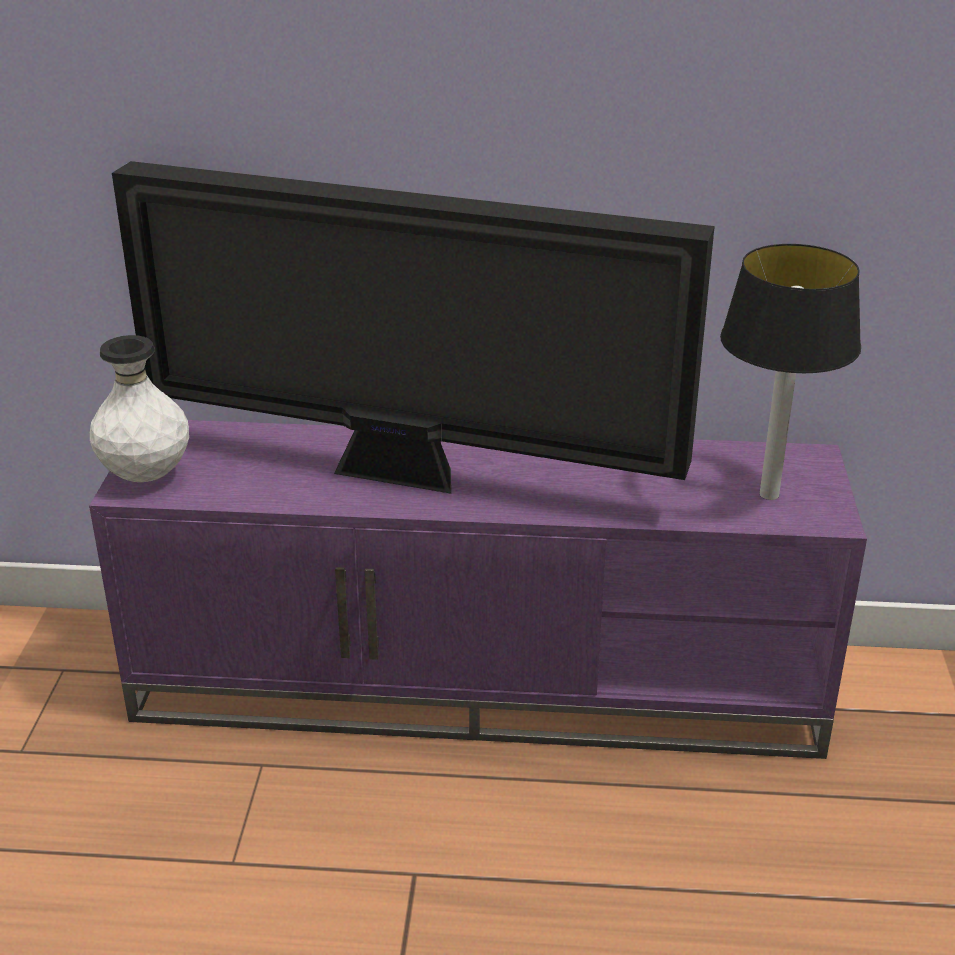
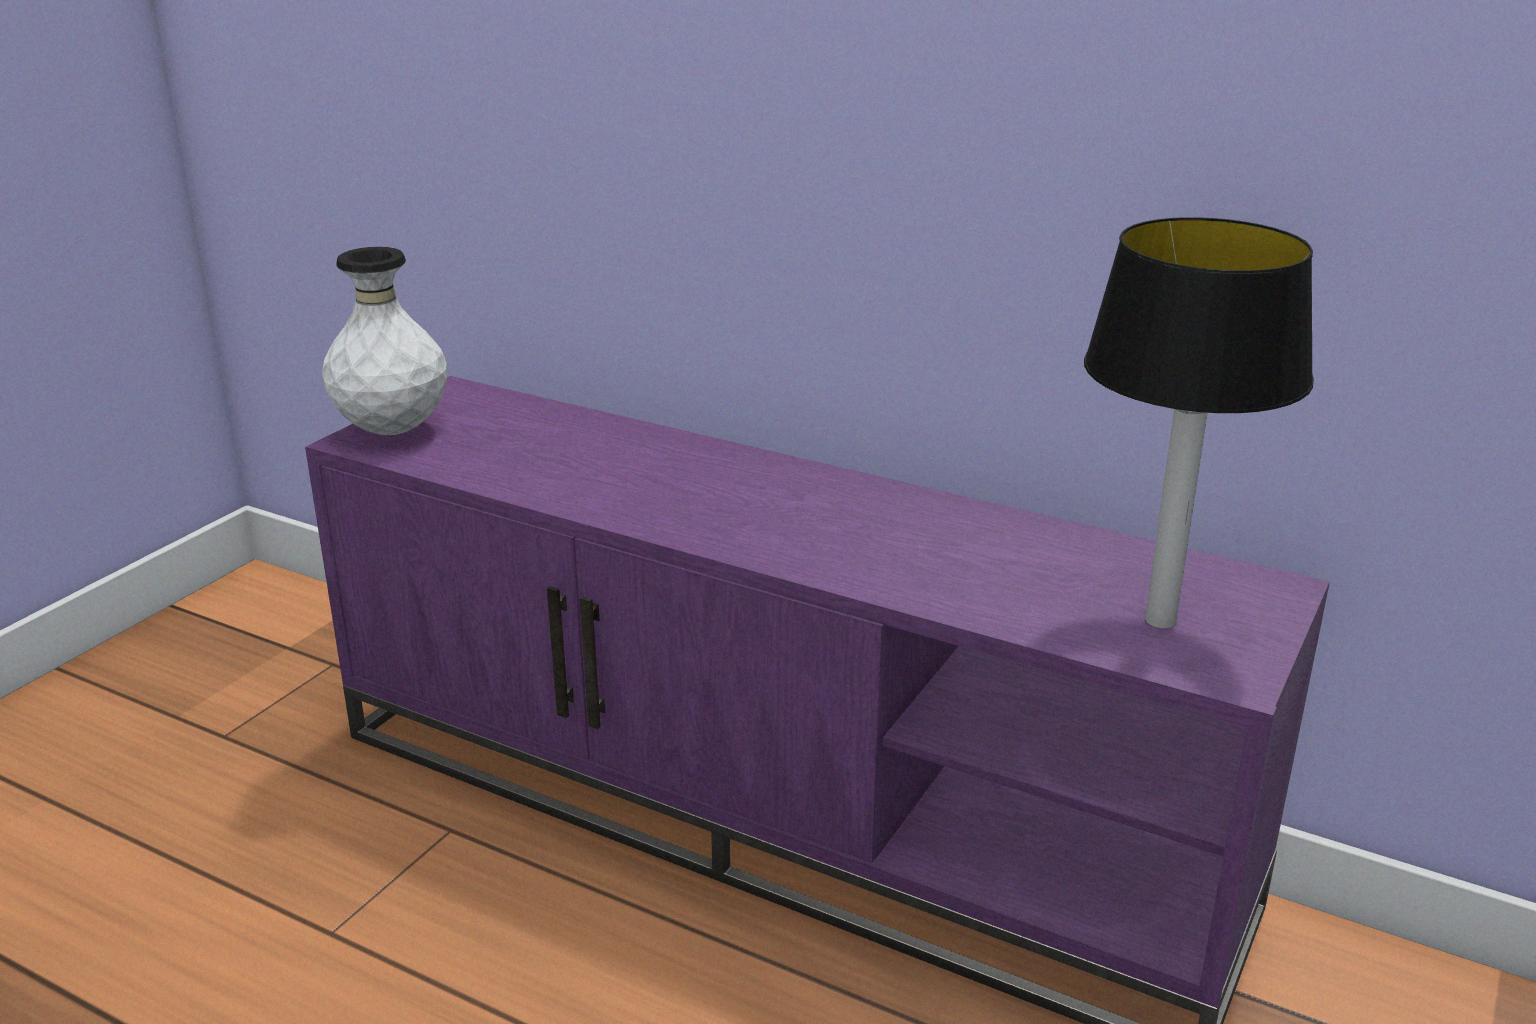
camera: 25 degrees right, 5 degrees down
television [112,161,715,494] -> none

